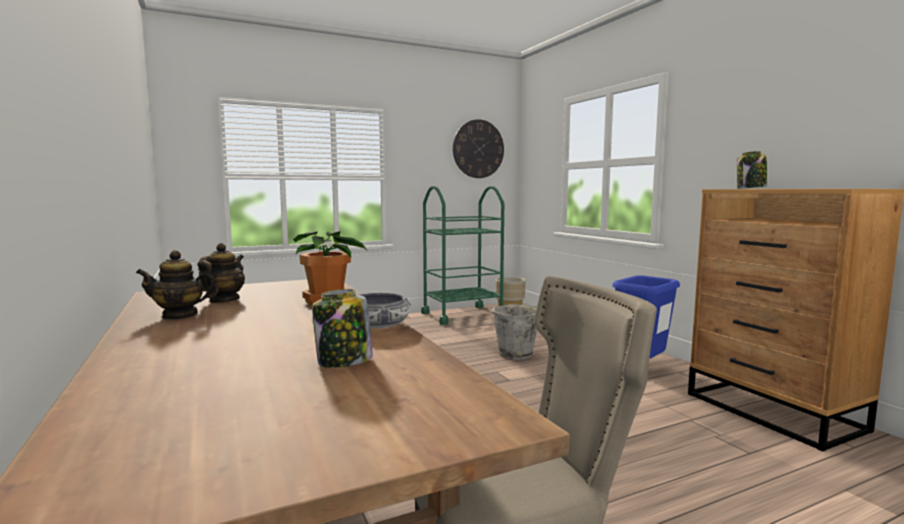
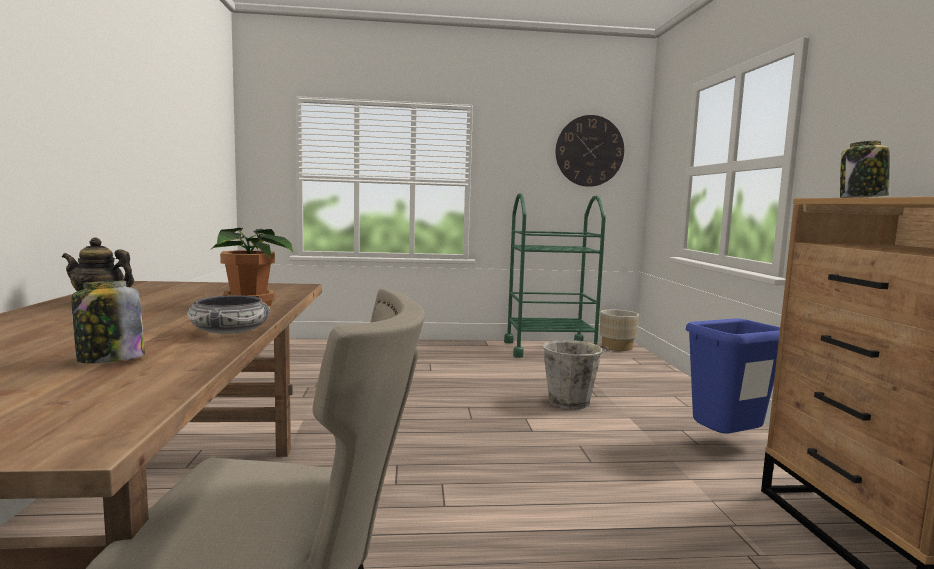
camera: 20 degrees right, 0 degrees up
teapot [199,243,245,303] -> none

